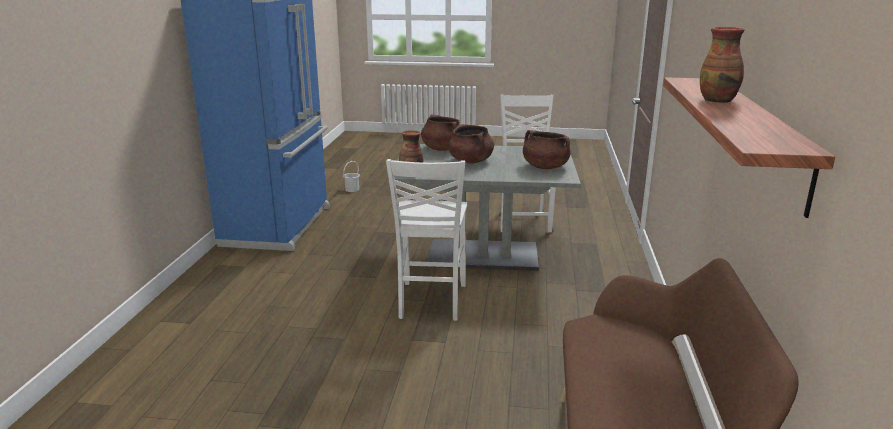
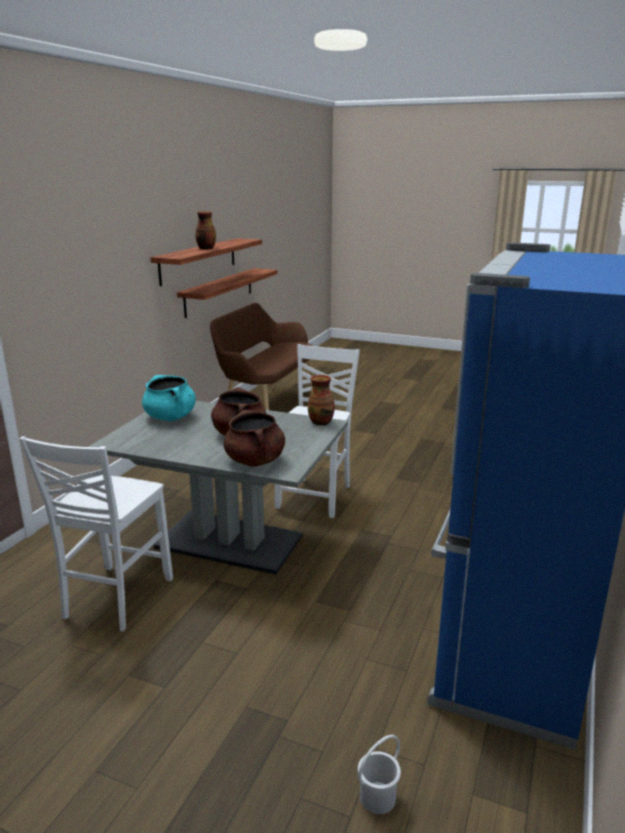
camera: 165 degrees left, 0 degrees up
brown cooking pot [523,130,571,169] -> turquoise cooking pot [142,375,196,421]
none -> shelf [177,268,278,318]

